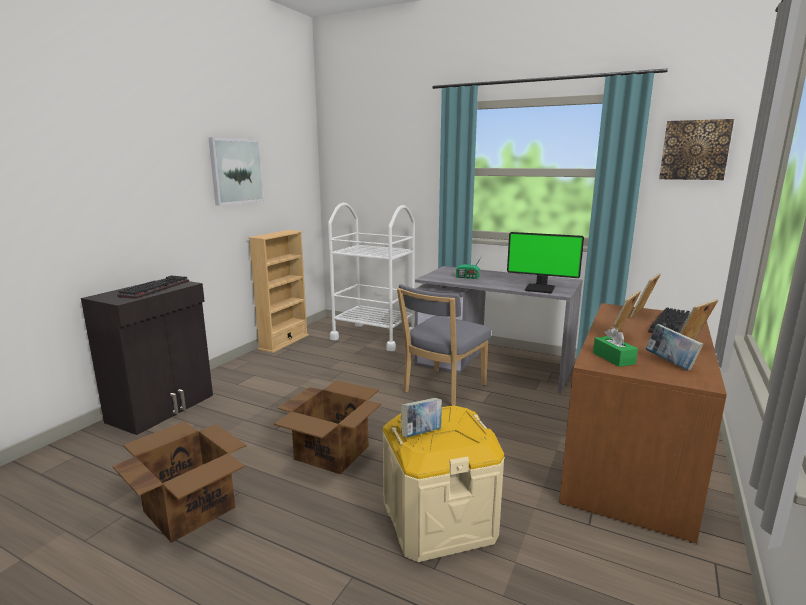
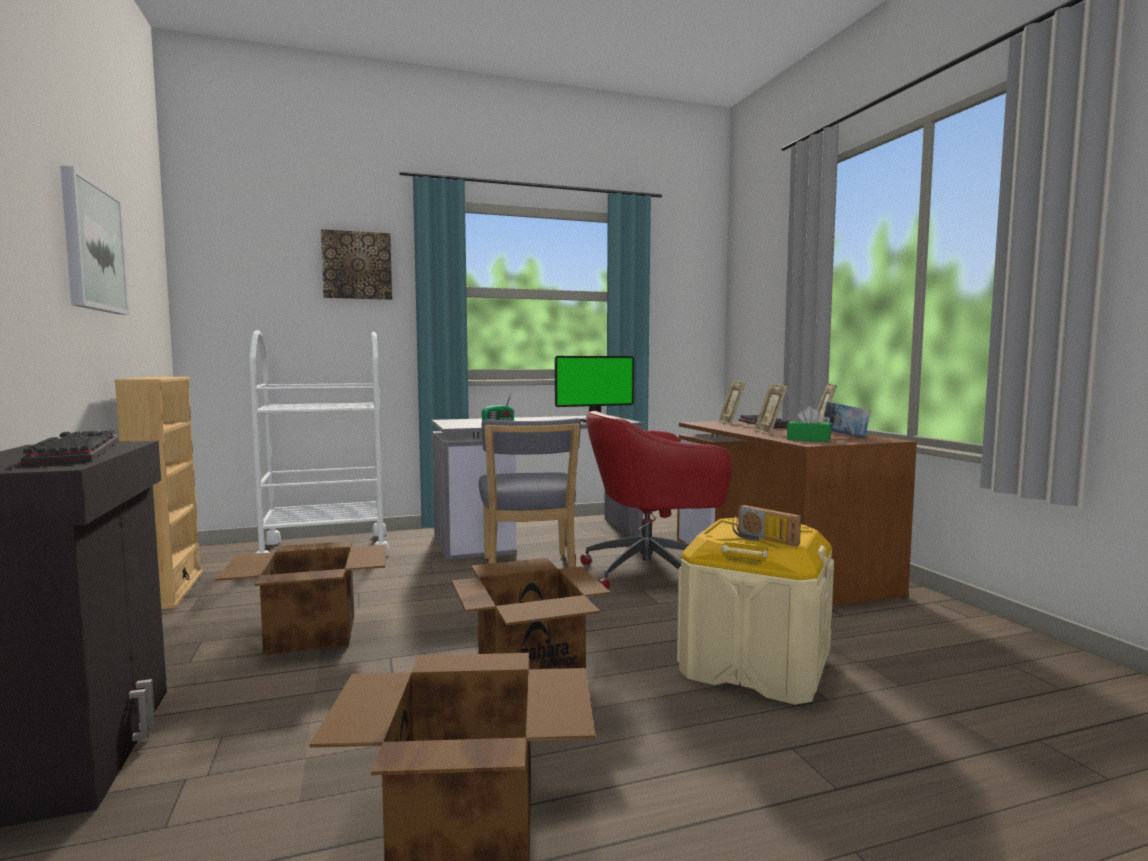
camera: 45 degrees left, 10 degrees down
book [401,398,442,437] -> radio [732,505,801,546]
picture [659,119,734,180] -> picture moved to [321,229,392,300]
none -> cardboard box [216,541,386,655]
none -> red office chair [580,411,732,589]

